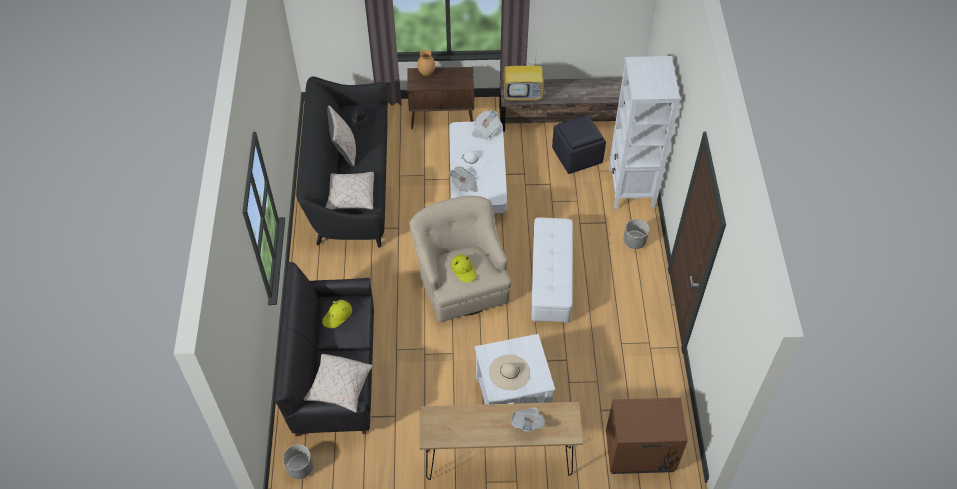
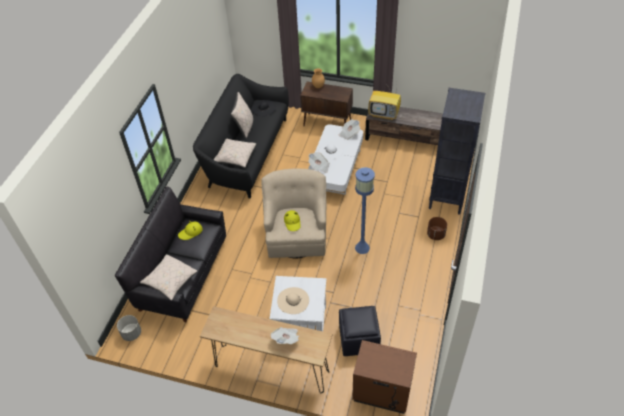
camera: 20 degrees right, 5 degrees down
white ottoman [532,217,573,323] -> blue floor lamp [355,167,375,254]
black ottoman [552,114,606,174] -> black ottoman moved to [339,306,381,356]
white bookcase [609,56,680,209] -> black bookcase [429,88,485,215]
grey planter [623,219,649,249] -> brown planter [427,217,447,240]

